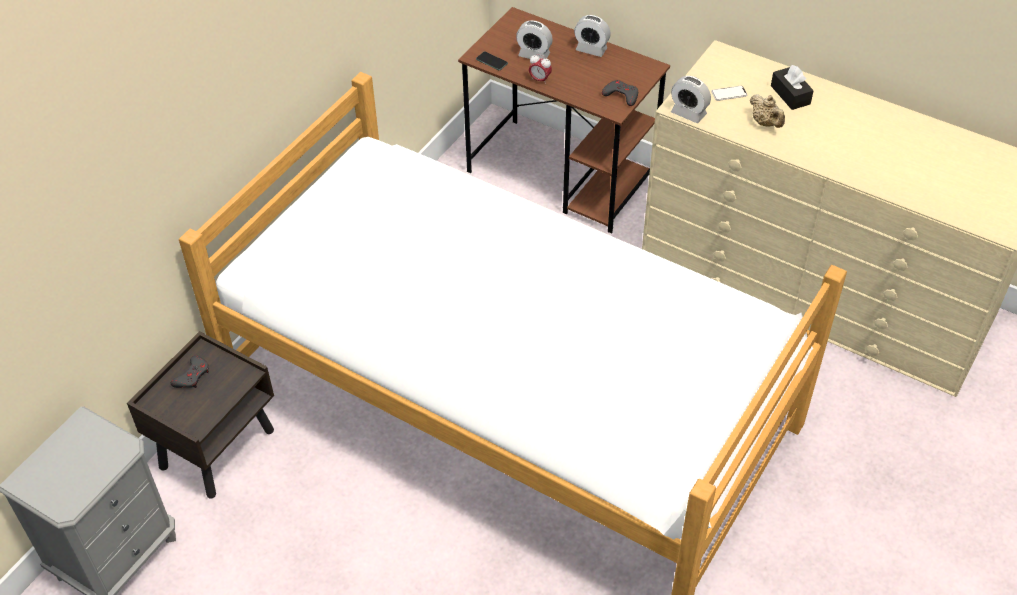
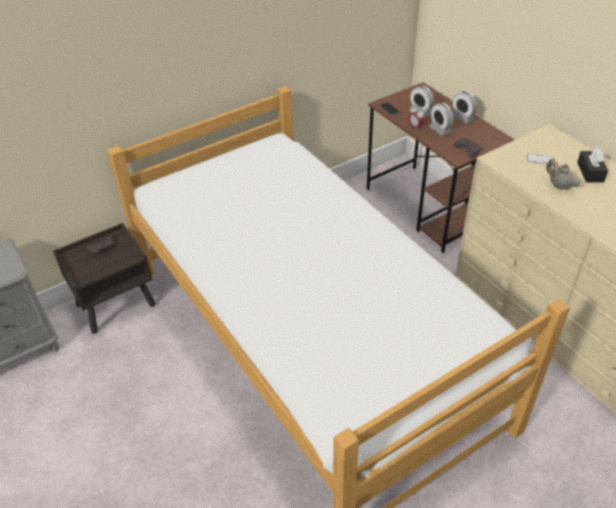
camera: 25 degrees right, 5 degrees down
alarm clock [671,76,711,123] -> alarm clock moved to [429,103,454,136]
beige teapot [750,94,785,128] -> beige teapot turned 150 degrees clockwise [546,159,581,190]

